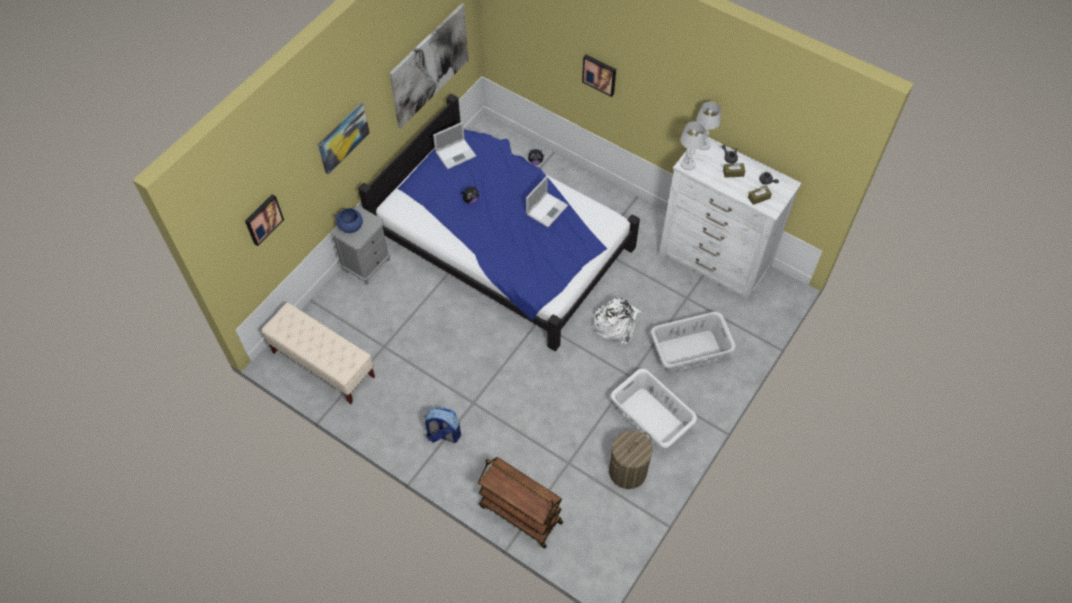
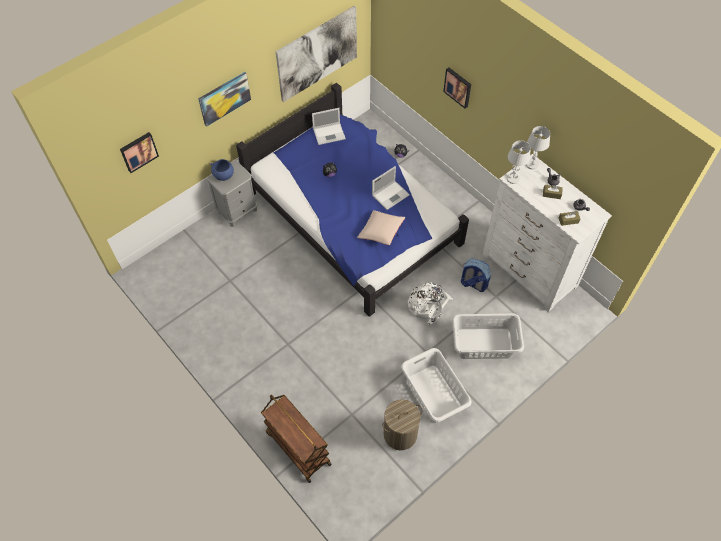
camera: 15 degrees right, 0 degrees up
beige bench [261,303,375,404] -> none
backpack [423,407,461,443] -> backpack moved to [461,258,491,292]
none -> beige pillow [357,210,405,245]

